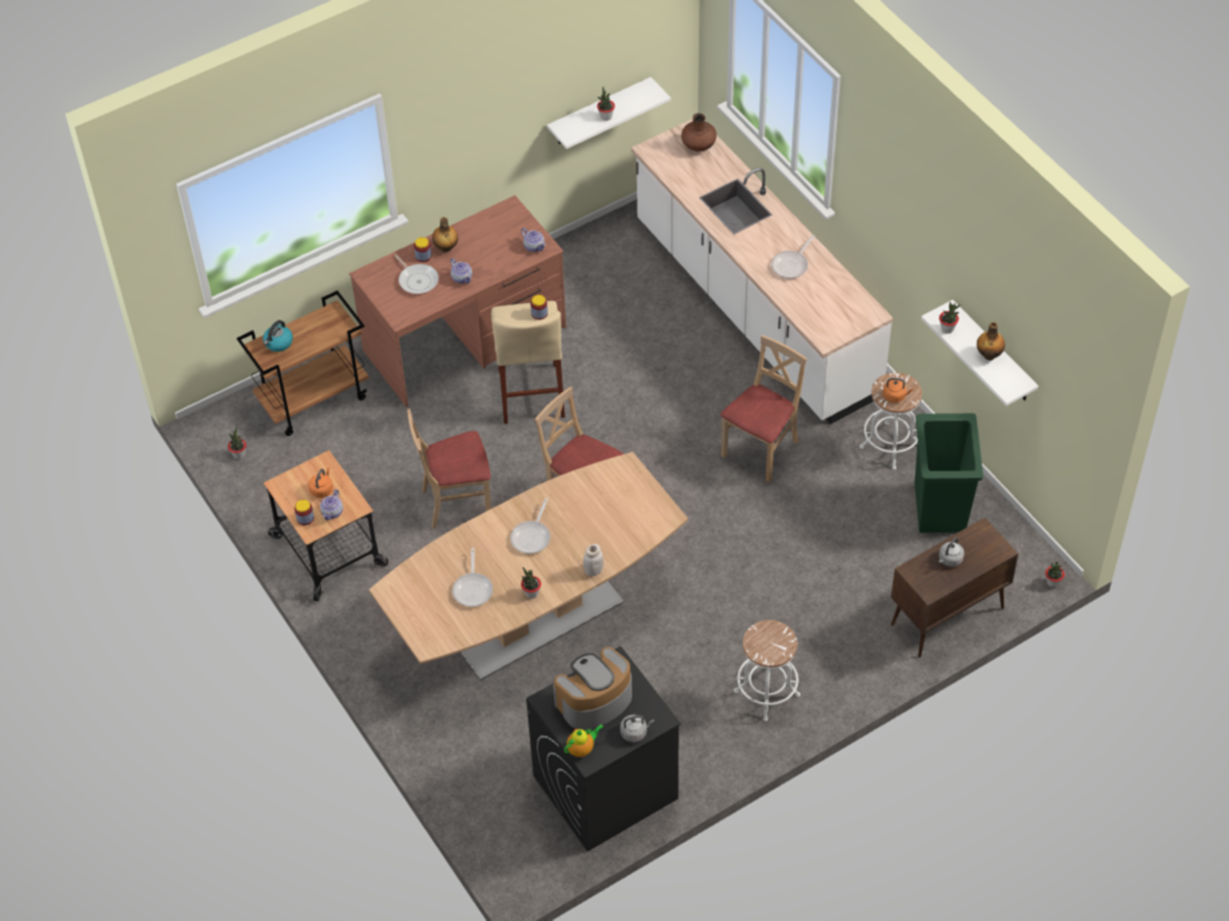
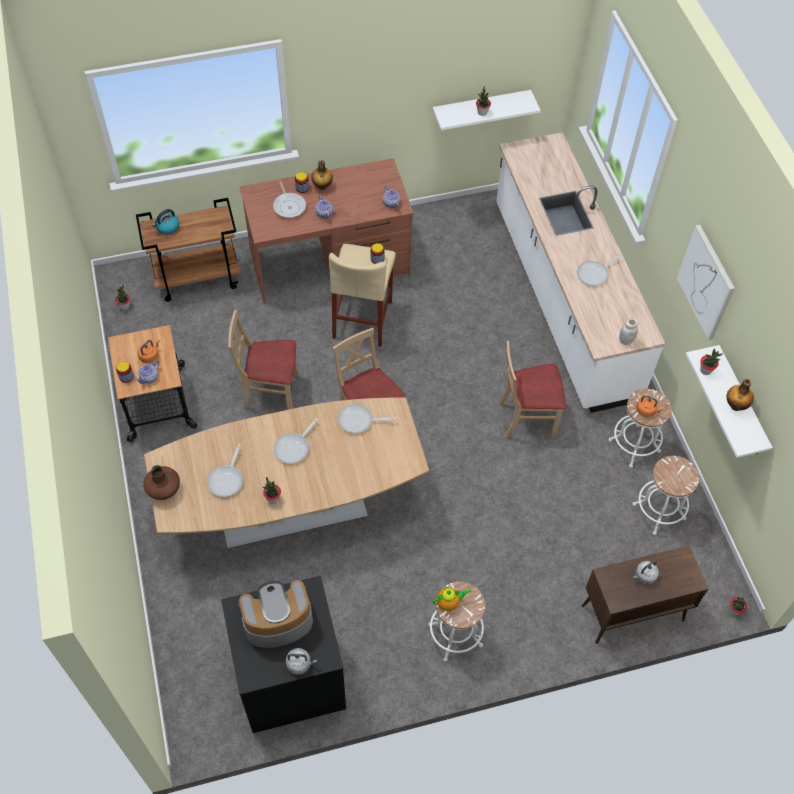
camera: 15 degrees right, 5 degrees up
teapot [564,724,603,757] -> teapot moved to [433,587,471,611]
white jar [583,544,604,576] -> white jar moved to [619,318,638,345]
brown vase [681,113,717,152] -> brown vase moved to [143,465,180,500]
beige chair [720,335,807,482] -> beige chair turned 150 degrees counterclockwise [499,341,566,439]
green trash can [915,413,983,533] -> white stool [632,456,699,535]
none -> frying pan [338,404,396,433]
none -> picture [677,225,735,340]

